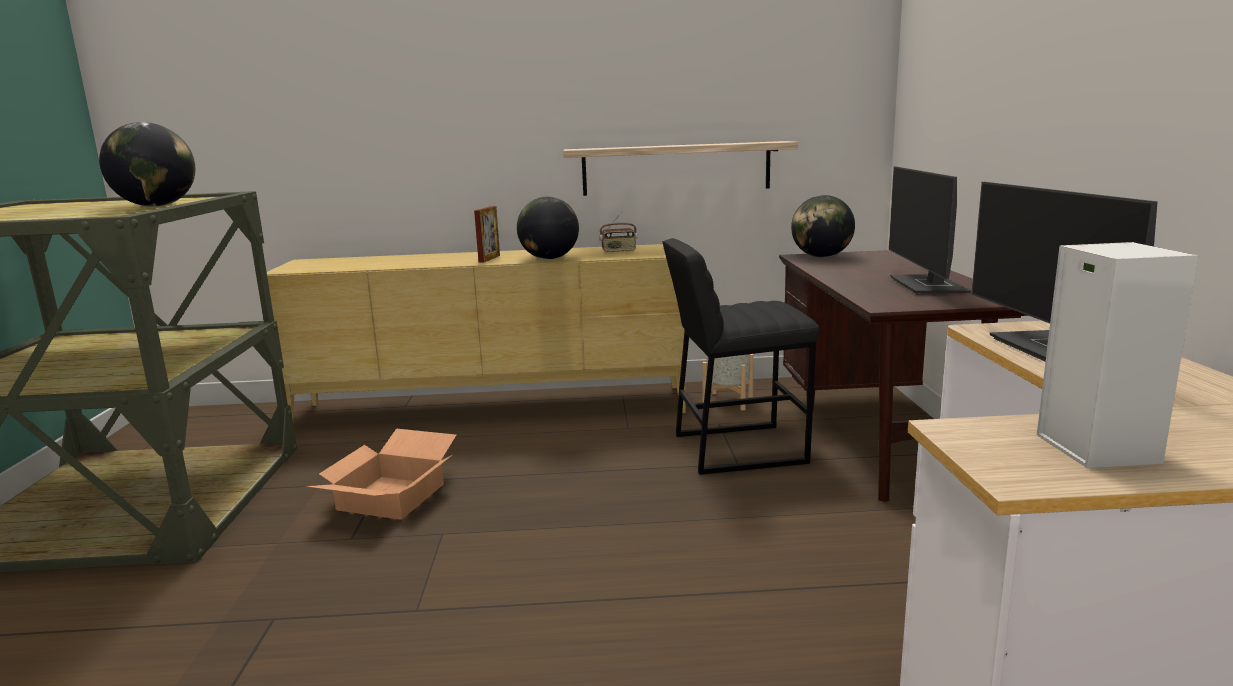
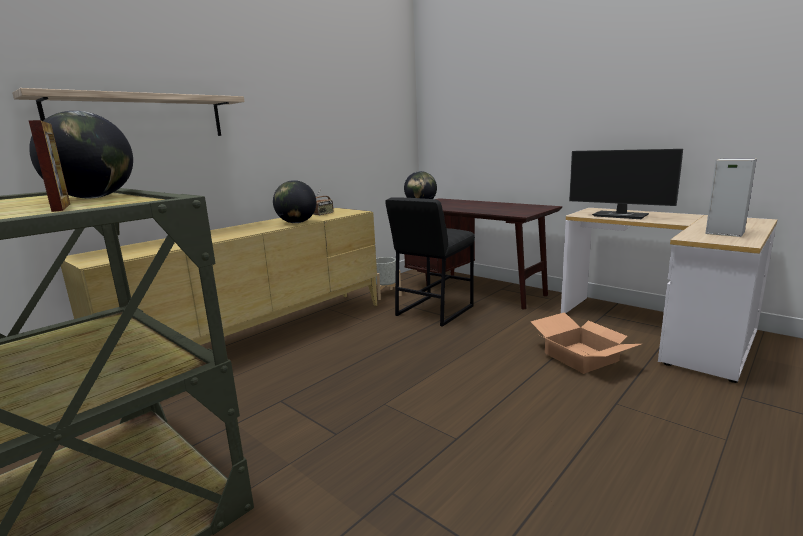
camera: 45 degrees left, 0 degrees up
cardboard box [306,429,456,520] -> cardboard box moved to [531,312,641,374]
picture frame [474,206,500,263] -> picture frame moved to [28,120,70,212]
shelf [563,141,798,196] -> shelf moved to [12,88,244,136]
monitor [889,166,971,295] -> none

